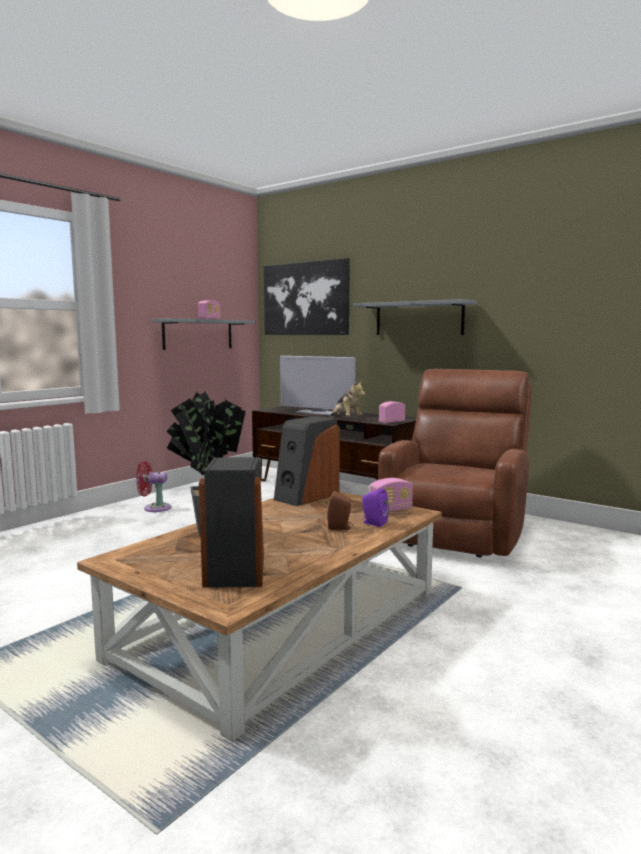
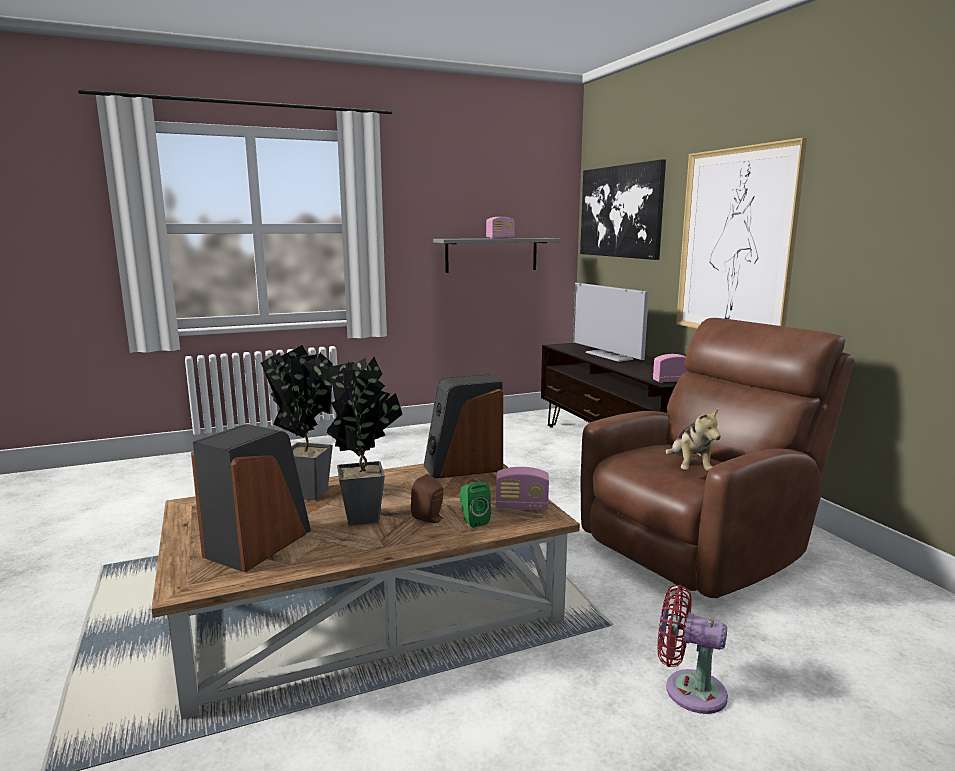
camera: 30 degrees right, 5 degrees up
red fan [136,461,171,512] -> red fan moved to [657,584,728,714]
plush toy [330,381,365,416] -> plush toy moved to [665,408,721,471]
grey shelf [353,299,477,335] -> picture [676,138,807,329]
purple speaker [362,488,389,527] -> green speaker [460,482,491,528]
none -> potted plant [326,357,403,526]

